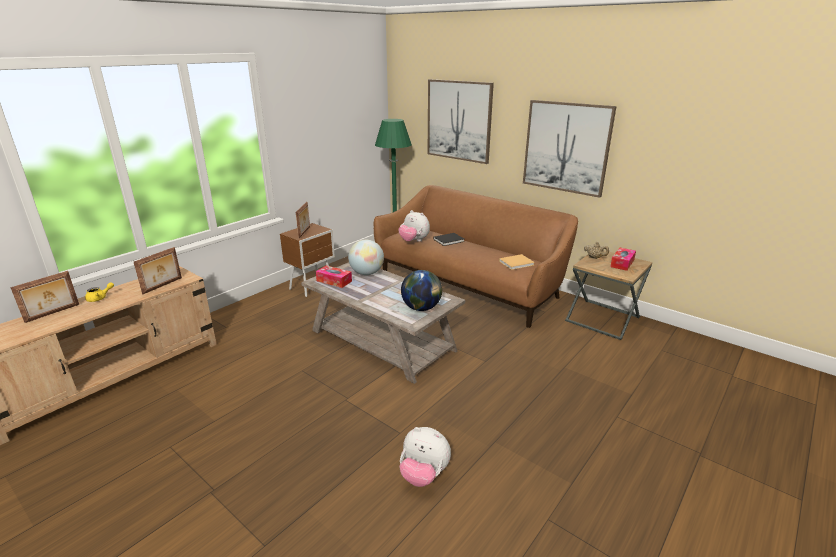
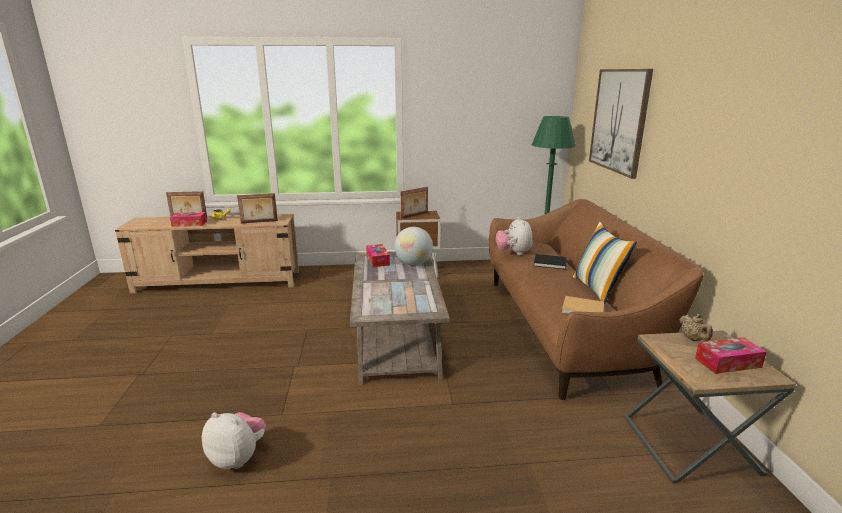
camera: 45 degrees right, 5 degrees down
plush toy [399,427,451,487] -> plush toy turned 135 degrees clockwise [202,412,266,469]
globe [401,270,442,311] -> none
picture [523,100,616,198] -> none
none -> tissue box [170,212,207,227]
none -> pillow [573,222,637,304]

